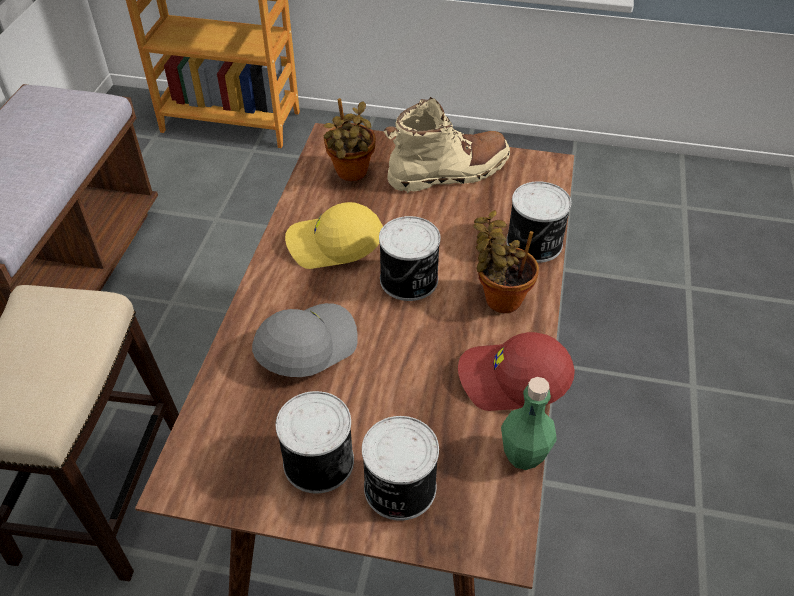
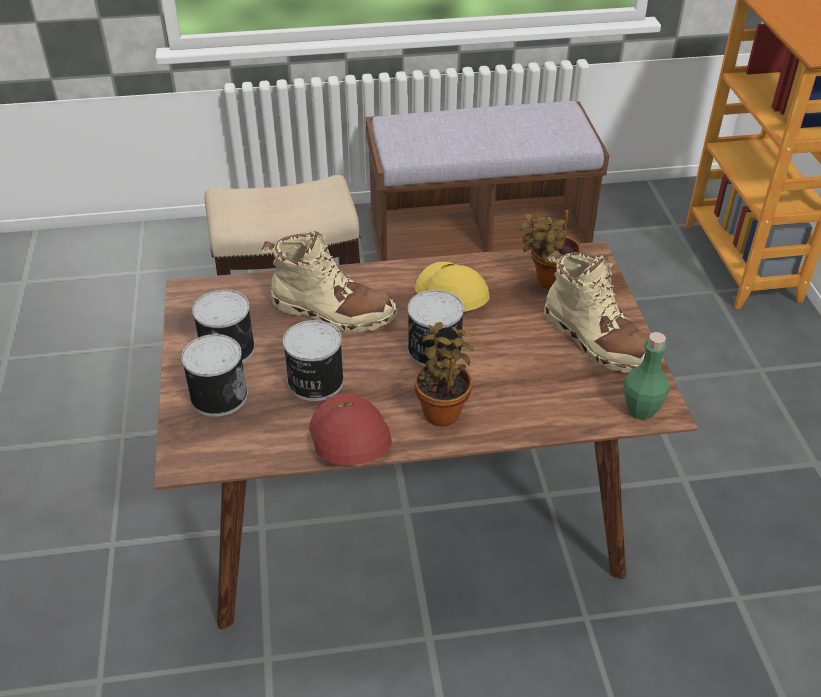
camera: 70 degrees right, 5 degrees down
grey cap [252,303,358,377] -> beige boot [261,231,397,332]
green bottle [501,377,557,470] -> green bottle moved to [623,332,670,420]
can [506,181,571,263] -> can moved to [283,320,344,401]

